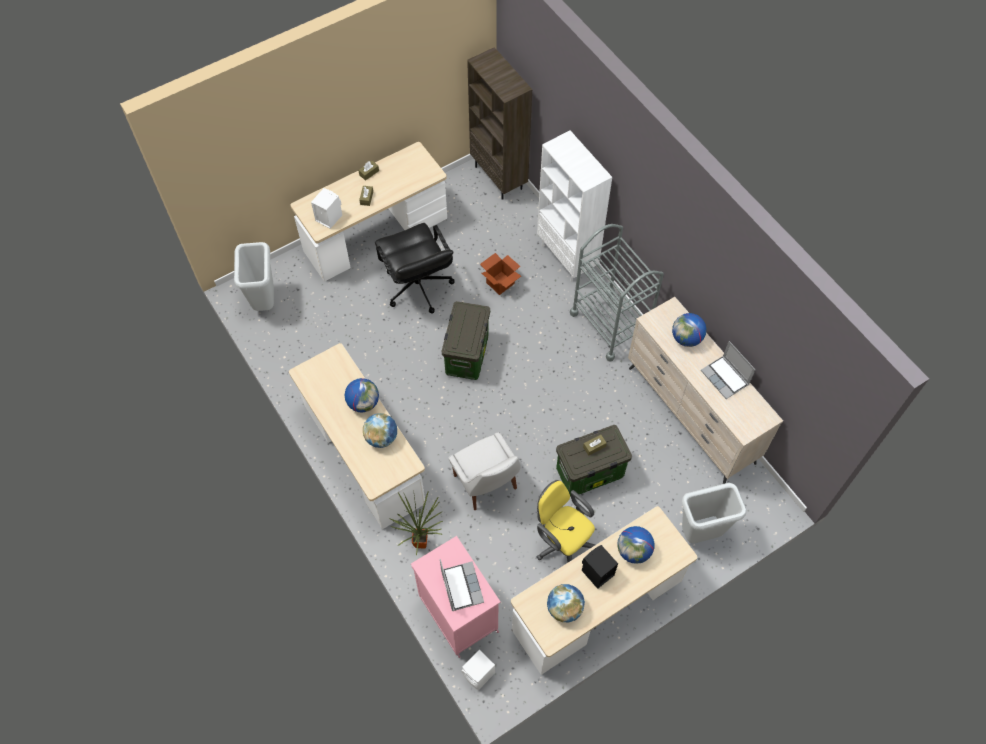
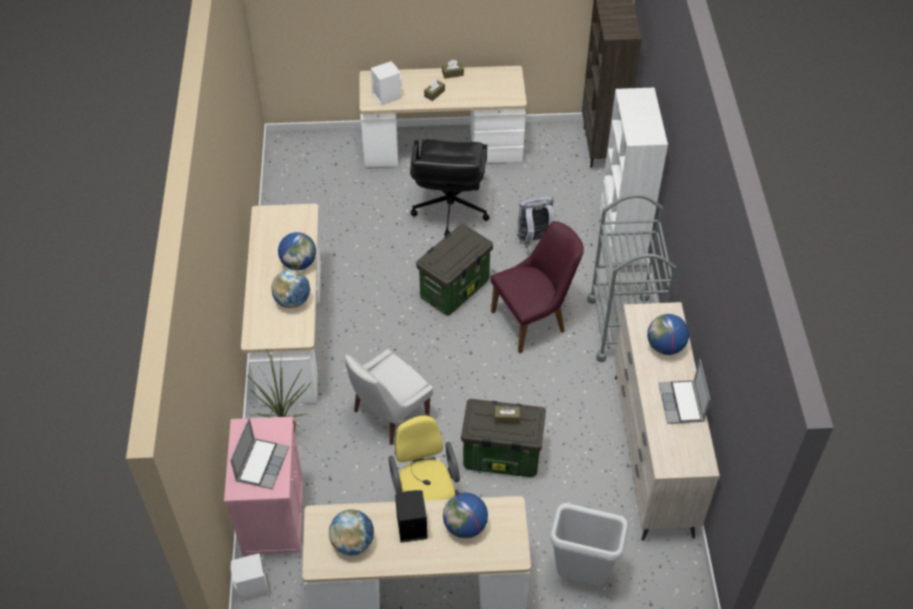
camera: 30 degrees right, 10 degrees down
grey trash can [234,242,274,311] -> none
white chair [449,432,521,510] -> white chair turned 45 degrees clockwise [345,349,433,445]
cardboard box [480,253,521,295] -> grey backpack [517,196,555,248]
none -> purple chair [490,221,584,353]

